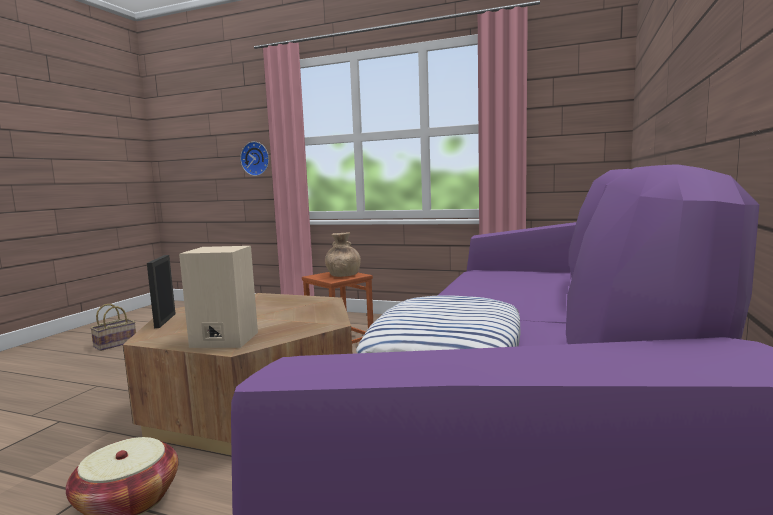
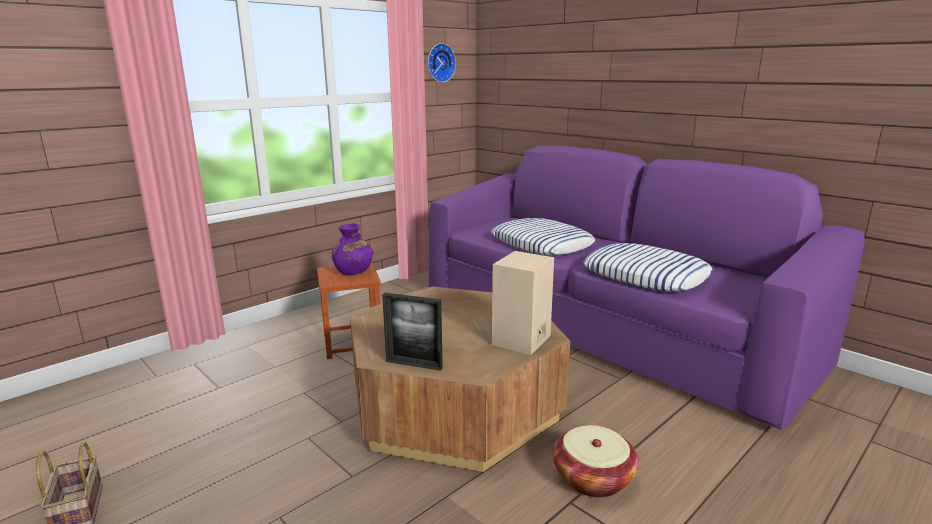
camera: 65 degrees left, 10 degrees up
wall clock [240,141,269,176] -> wall clock moved to [428,43,456,83]
brown vase [325,233,361,277] -> purple vase [332,223,374,275]
none -> pillow [491,218,595,256]

